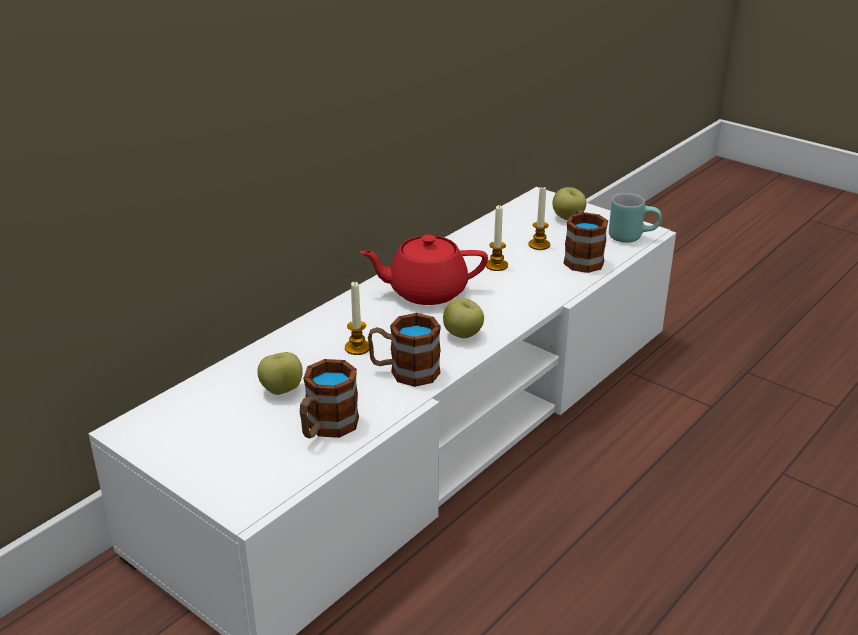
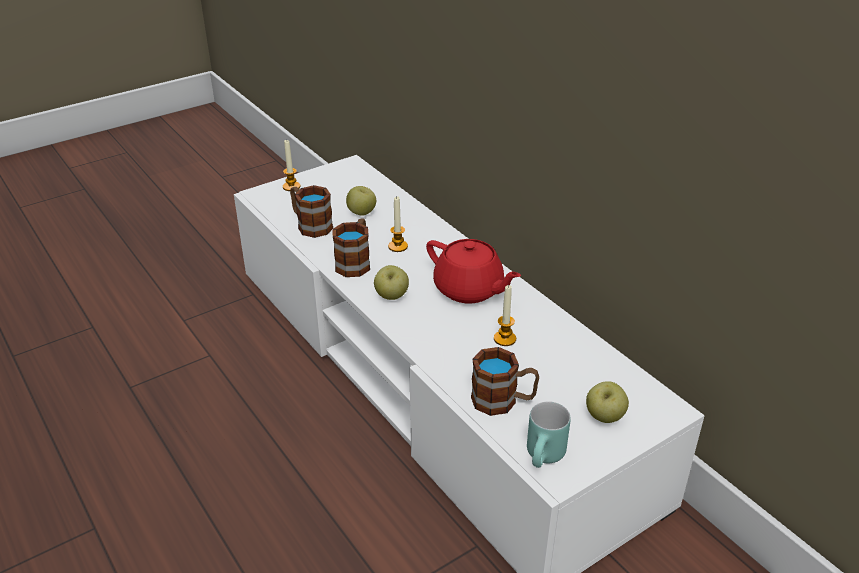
camera: 105 degrees right, 5 degrees up
red teapot [360,235,488,305] -> red teapot turned 120 degrees clockwise [426,239,521,303]
candle [528,187,550,250] -> candle moved to [283,139,300,191]

